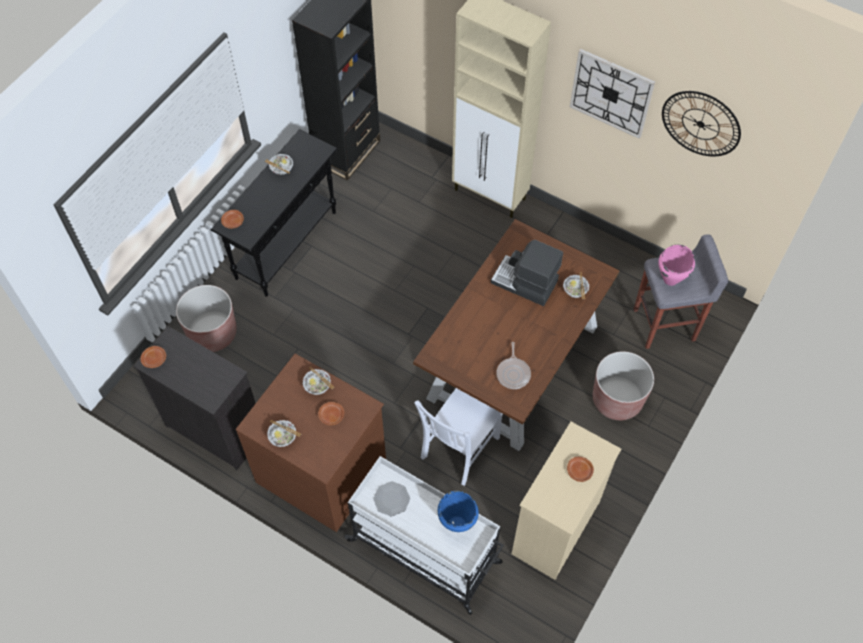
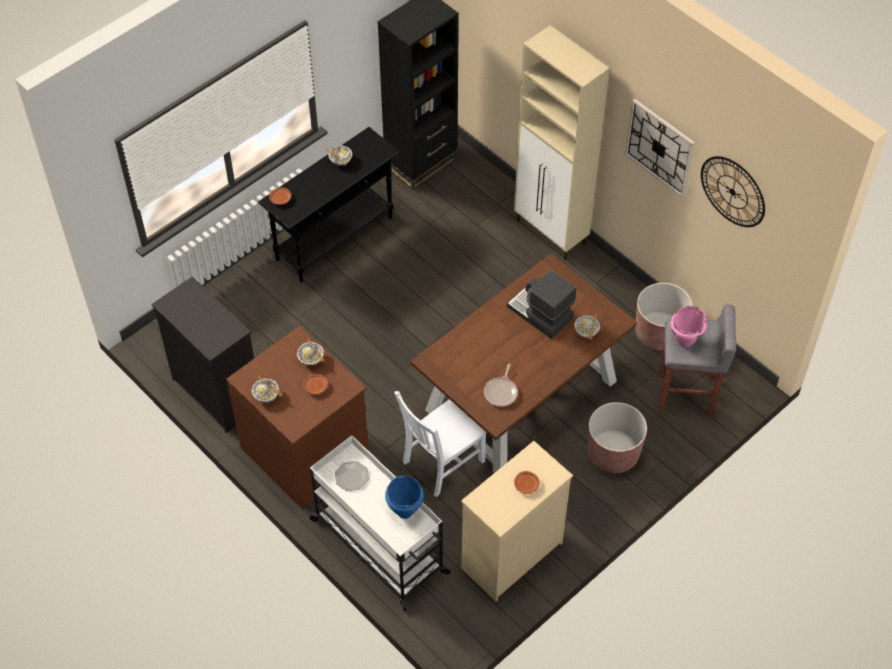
camera: 15 degrees right, 5 degrees down
brown plate [140,346,166,368] -> none
brown planter [176,285,237,352] -> brown planter moved to [635,283,693,351]

